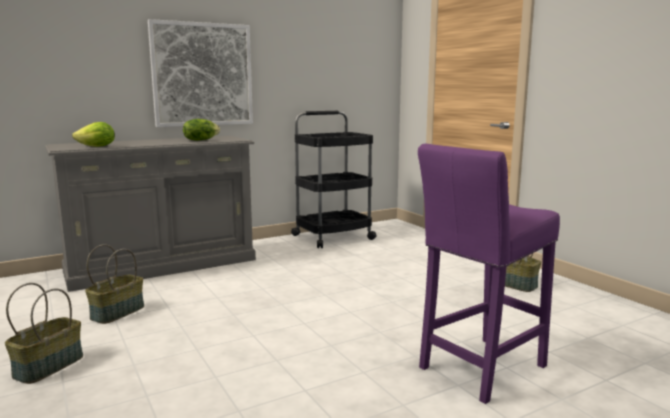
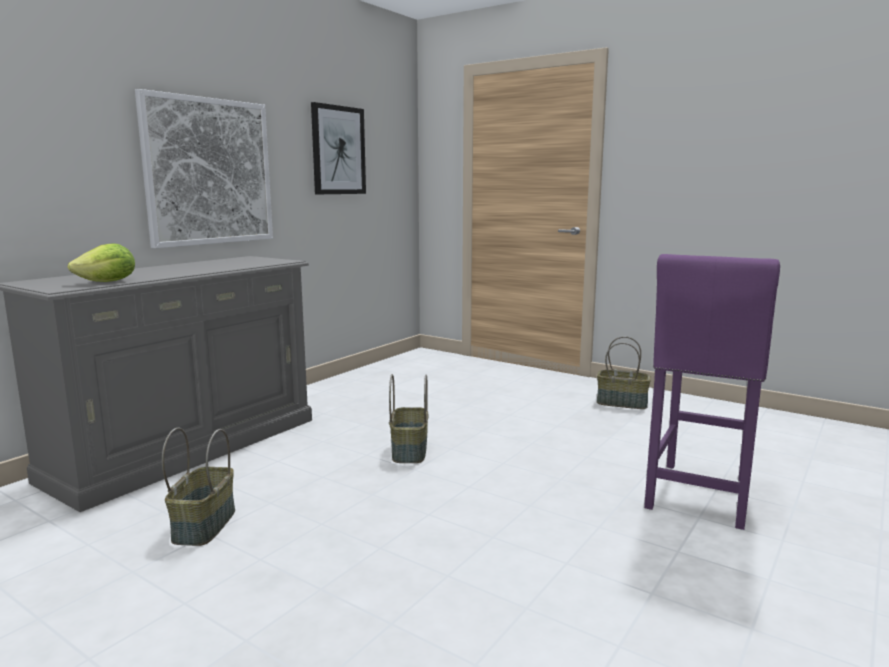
camera: 25 degrees left, 0 degrees up
basket [5,283,83,384] -> basket moved to [389,374,429,463]
lettuce [183,119,220,141] -> none
black cart [291,111,377,248] -> none
none -> picture [311,102,366,194]

